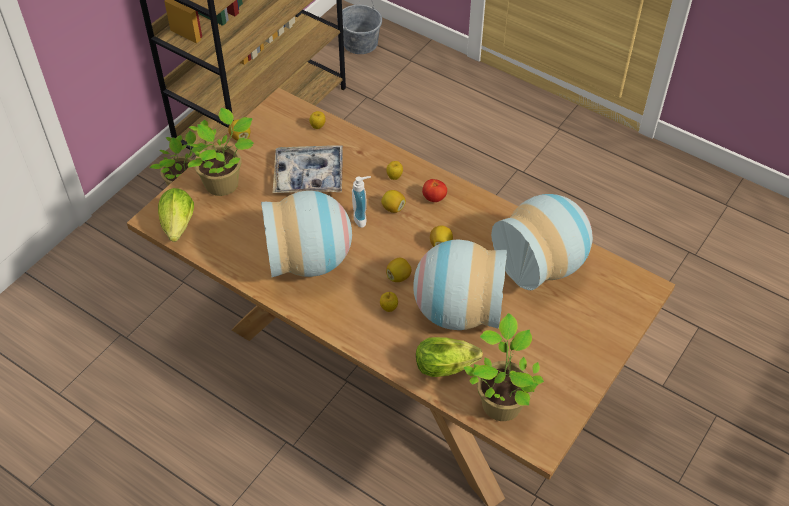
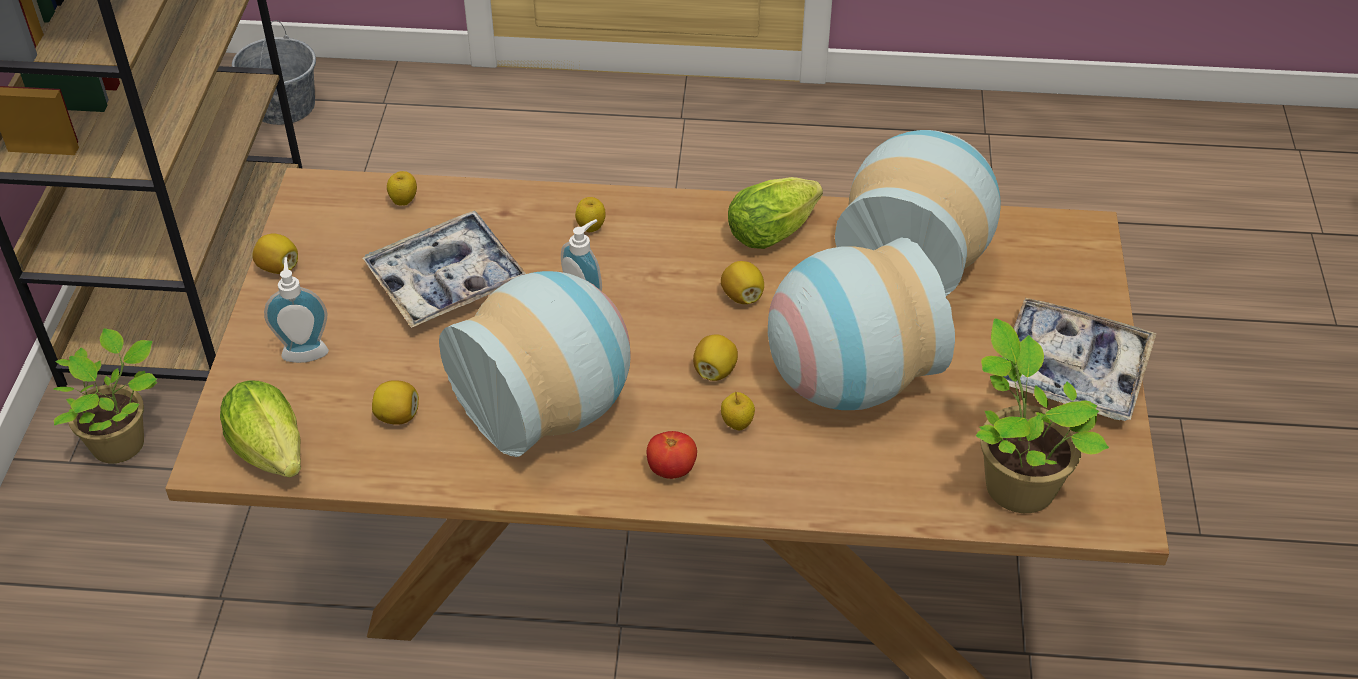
camera: 30 degrees left, 5 degrees down
potted plant [187,108,254,196] -> soap dispenser [264,257,329,363]
lemon [381,190,406,213] -> lemon moved to [372,380,419,425]
lettuce [416,337,483,377] -> lettuce moved to [728,177,823,249]
tomato [422,179,447,202] -> tomato moved to [647,431,697,479]
none -> tray [1002,298,1157,421]

